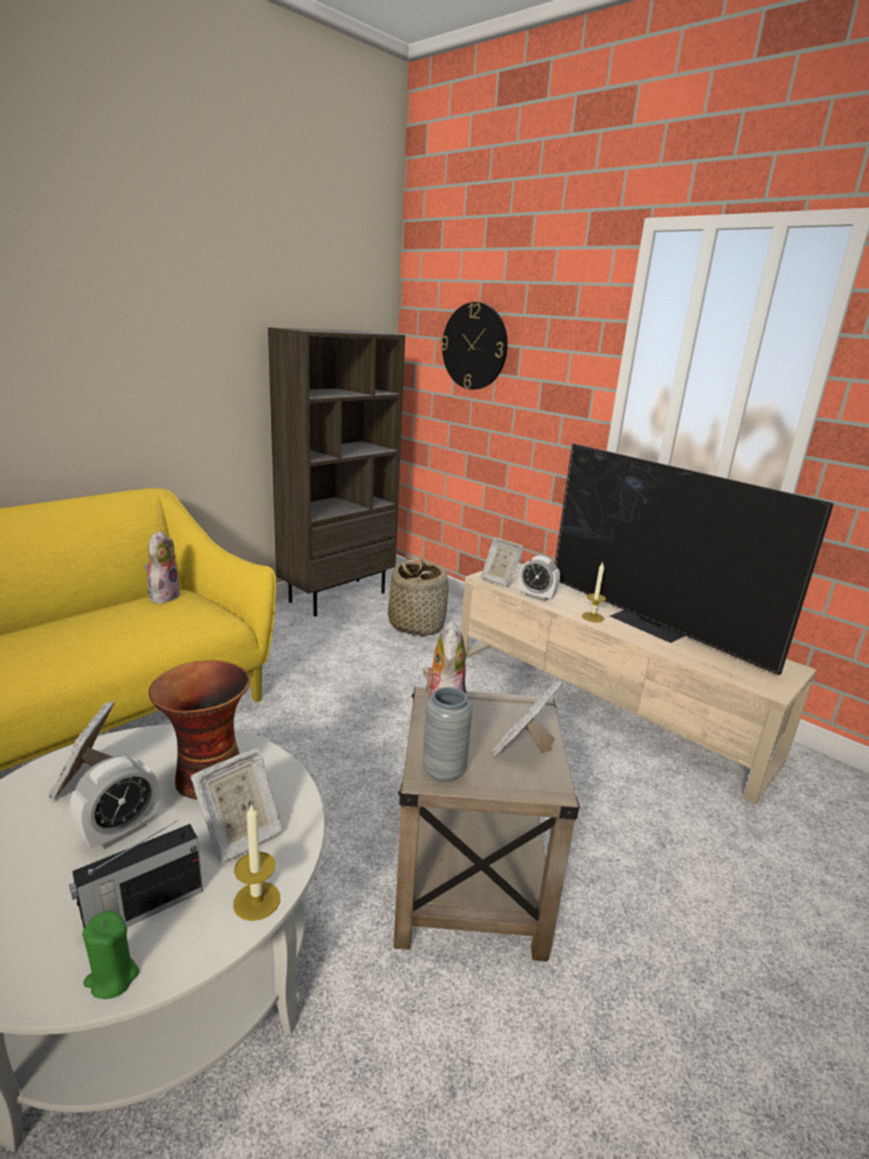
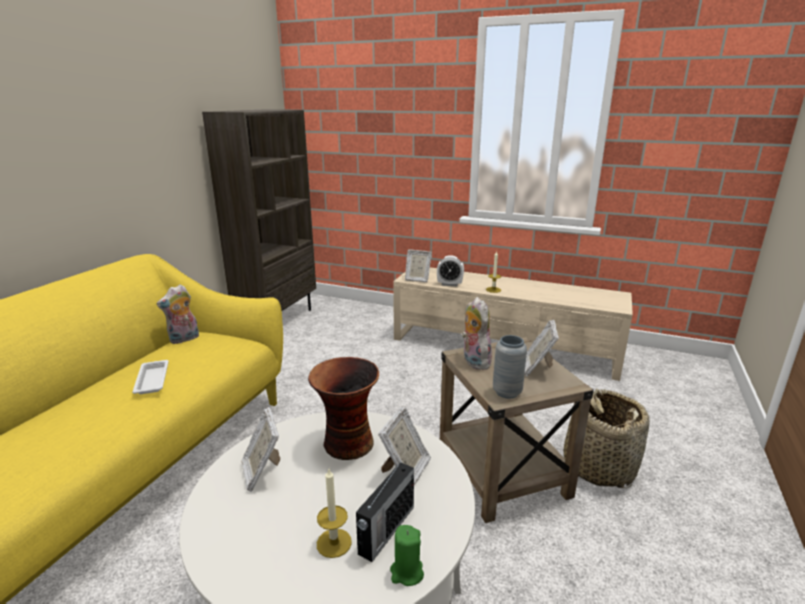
camera: 20 degrees left, 0 degrees up
alarm clock [70,756,159,849] -> none
plush toy [144,531,181,604] -> plush toy turned 120 degrees counterclockwise [156,285,199,344]
candle [233,803,280,921] -> candle moved to [317,469,352,558]
basket [388,556,449,636] -> basket moved to [564,388,650,488]
wall clock [441,302,508,390] -> none
television [555,443,833,675] -> none
none -> white tray [132,360,169,394]

